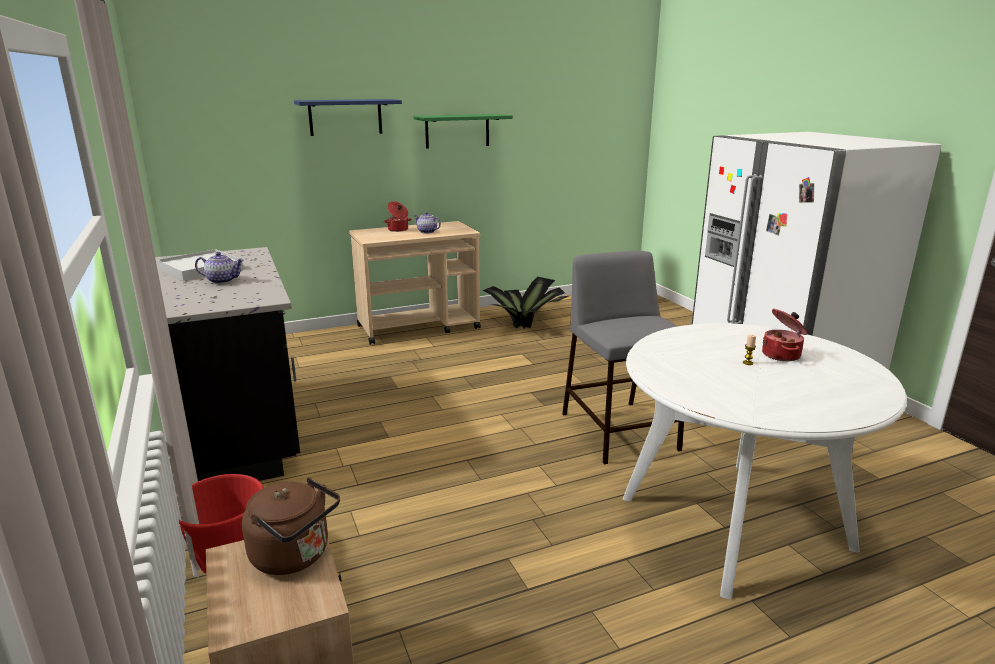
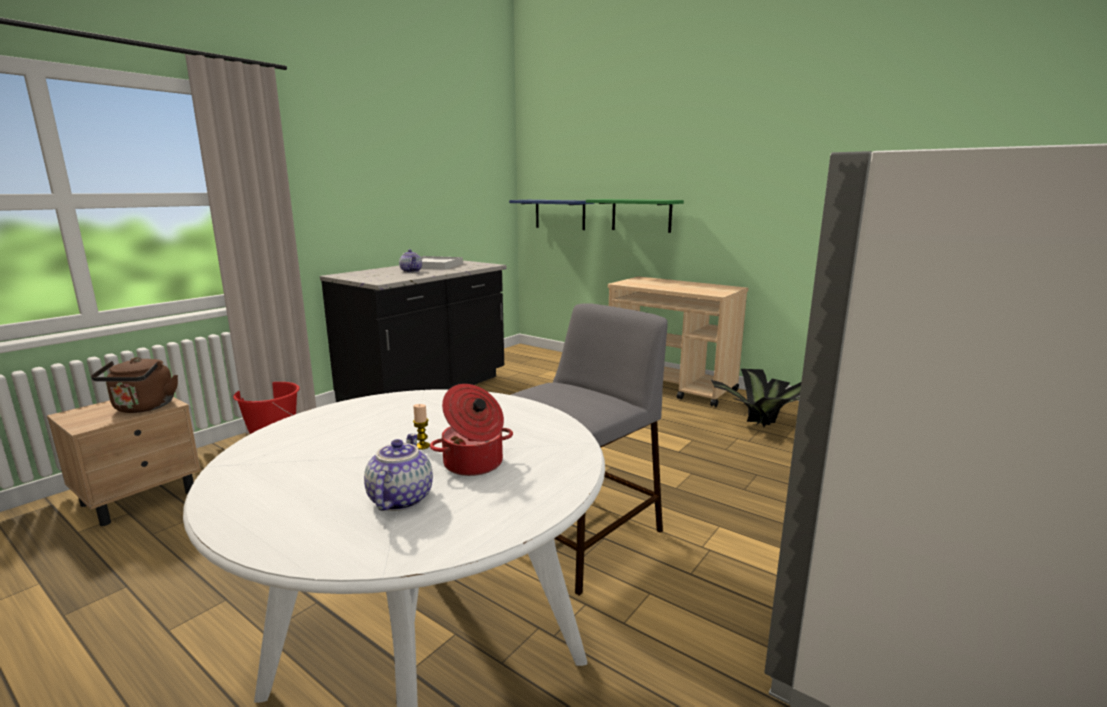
camera: 60 degrees right, 5 degrees down
blue shelf [294,99,402,136] -> blue shelf moved to [509,200,594,230]
cooking pot [383,201,412,232] -> none
green shelf [413,114,513,149] -> green shelf moved to [586,199,684,233]
teapot [414,212,441,234] -> teapot moved to [364,434,433,511]

